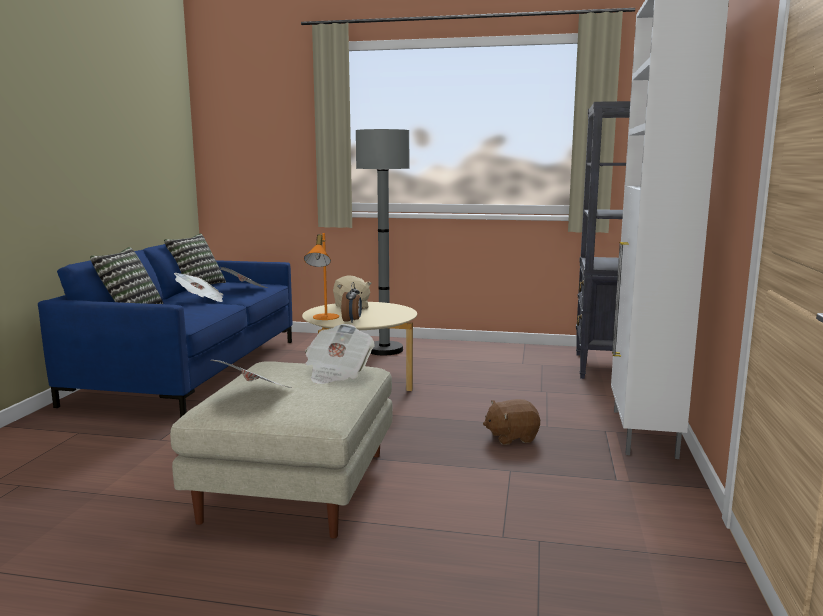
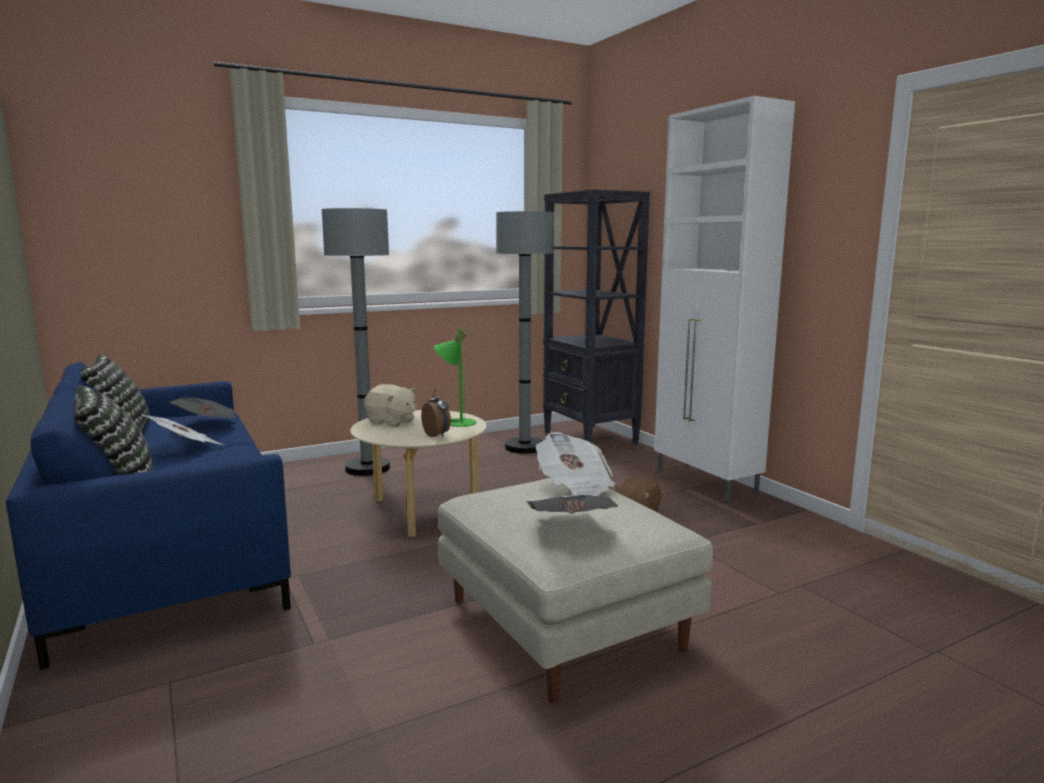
camera: 40 degrees left, 0 degrees up
orange table lamp [304,233,339,320] -> none
none -> green table lamp [434,329,476,427]
none -> grey floor lamp [496,211,554,454]

